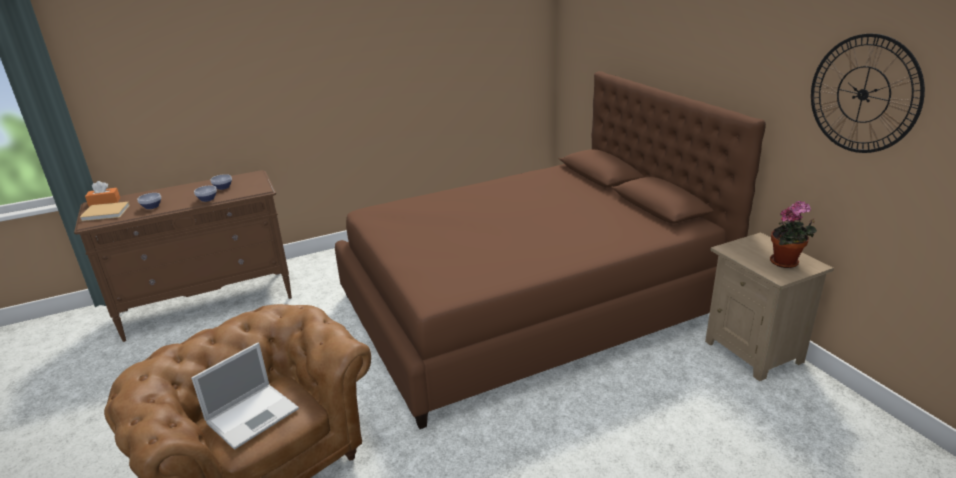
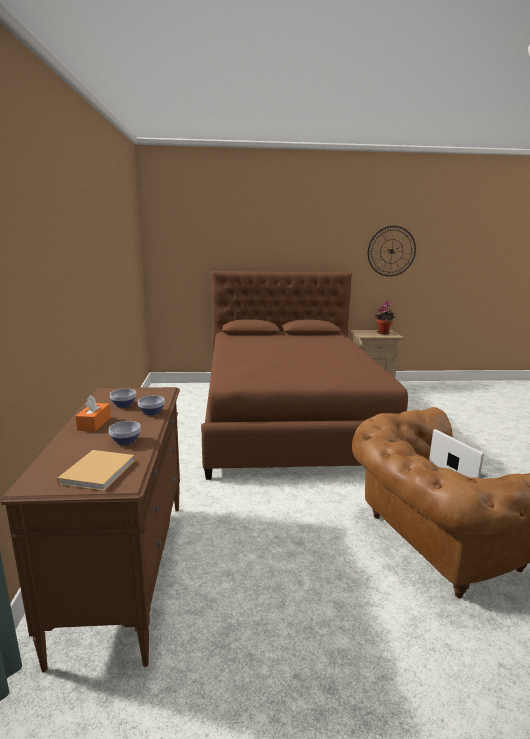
camera: 70 degrees left, 10 degrees down
orange tissue box [85,181,120,207] -> orange tissue box moved to [75,395,111,432]

